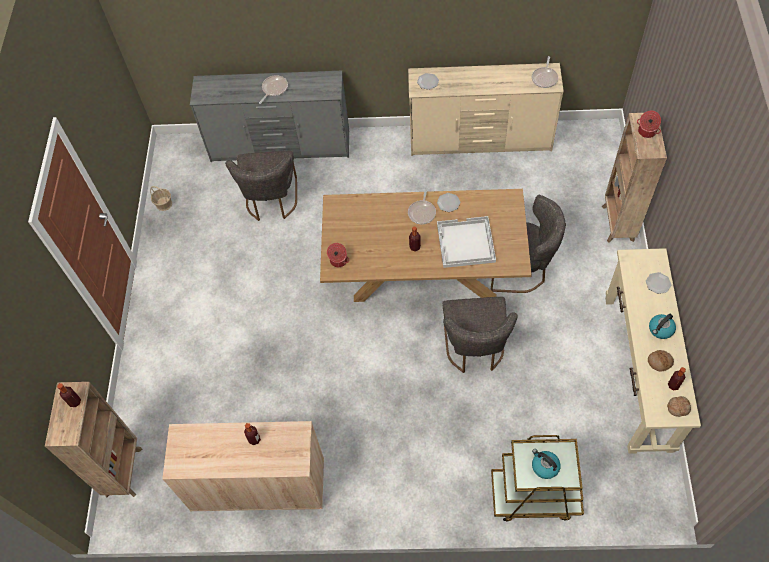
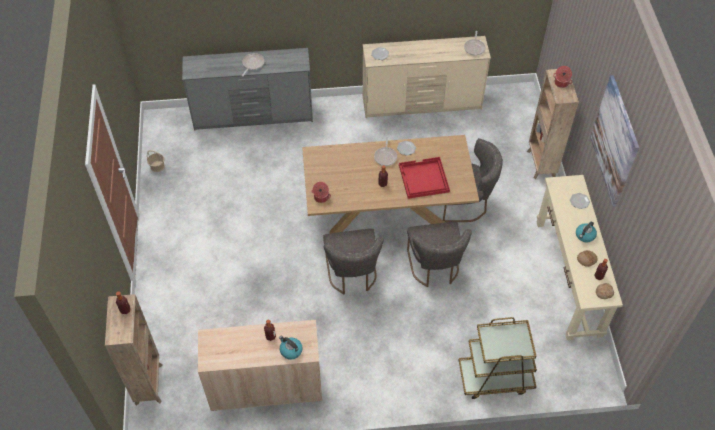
camera: 10 degrees left, 5 degrees down
grey chair [225,151,297,221] -> grey chair moved to [323,229,384,295]
white tray [437,216,496,268] -> red tray [399,157,450,199]
kettle [532,449,561,479] -> kettle moved to [279,336,303,359]
none -> picture [590,75,639,207]

